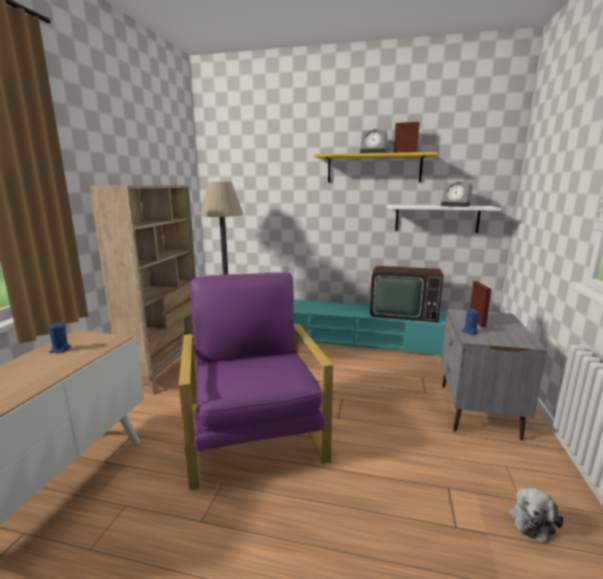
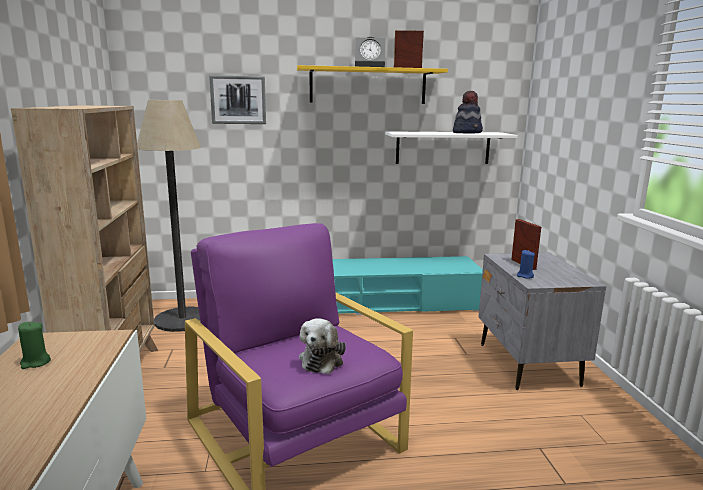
camera: 20 degrees left, 0 degrees up
blue candle [48,322,71,353] -> green candle [18,322,51,369]
television [370,266,444,322] -> none
alarm clock [441,182,473,207] -> hat [453,91,483,134]
plush toy [508,488,563,544] -> plush toy moved to [299,318,346,374]
none -> picture [209,75,266,124]

